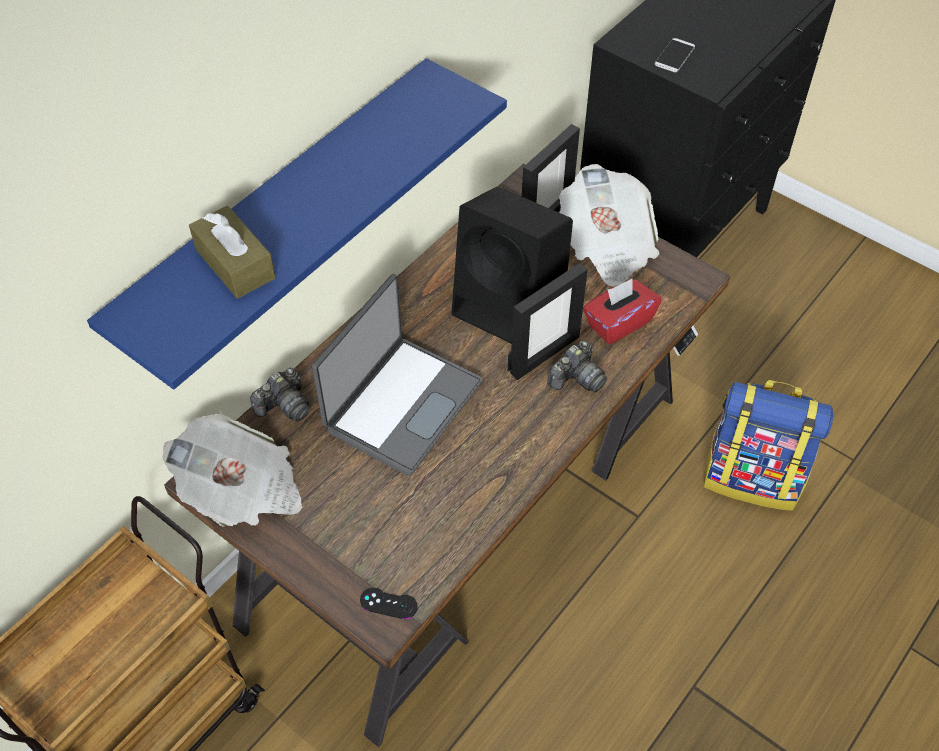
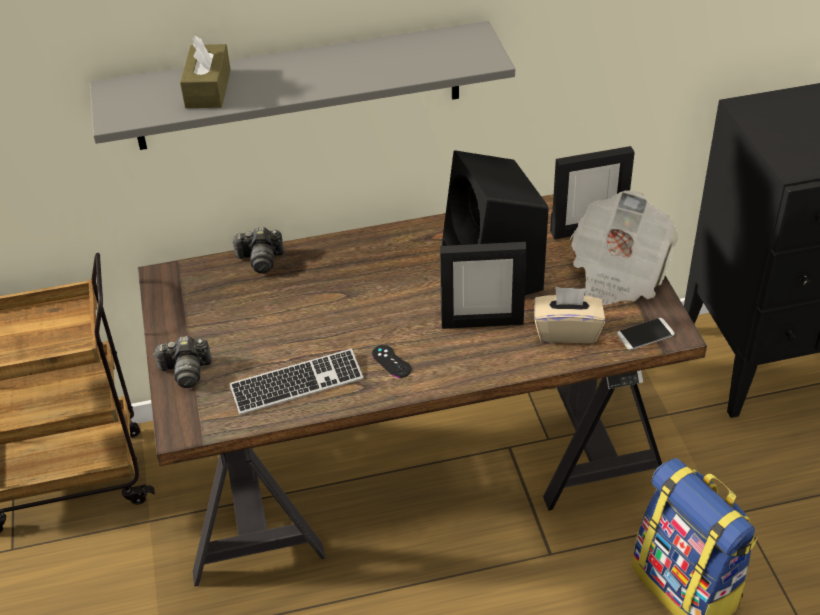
camera: 40 degrees right, 10 degrees down
blue shelf [87,58,507,389] -> grey shelf [90,21,515,150]
newspaper [162,414,302,527] -> none
laptop [312,274,482,476] -> none
black game controller [360,588,418,619] -> black game controller moved to [372,345,411,378]
camera [547,340,607,392] -> camera moved to [153,336,212,388]
red tissue box [583,278,662,344] -> beige tissue box [534,287,605,343]
phone [655,38,695,72] -> phone moved to [617,318,675,350]
none -> keyboard [229,349,363,415]

